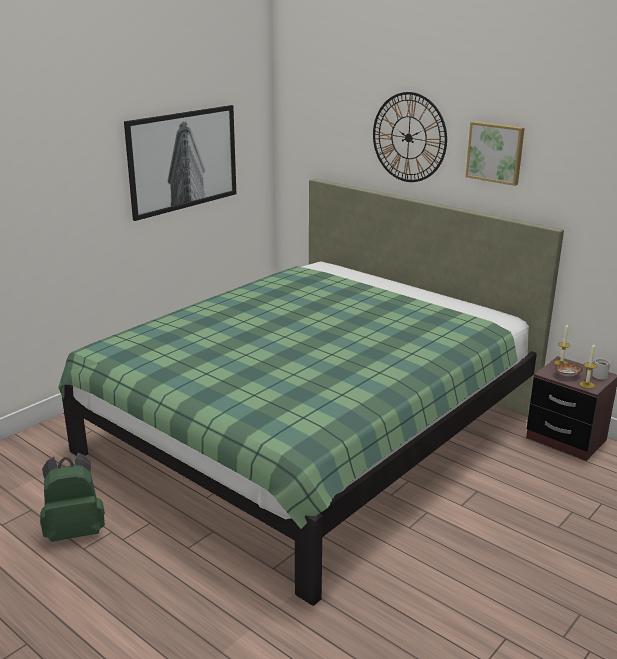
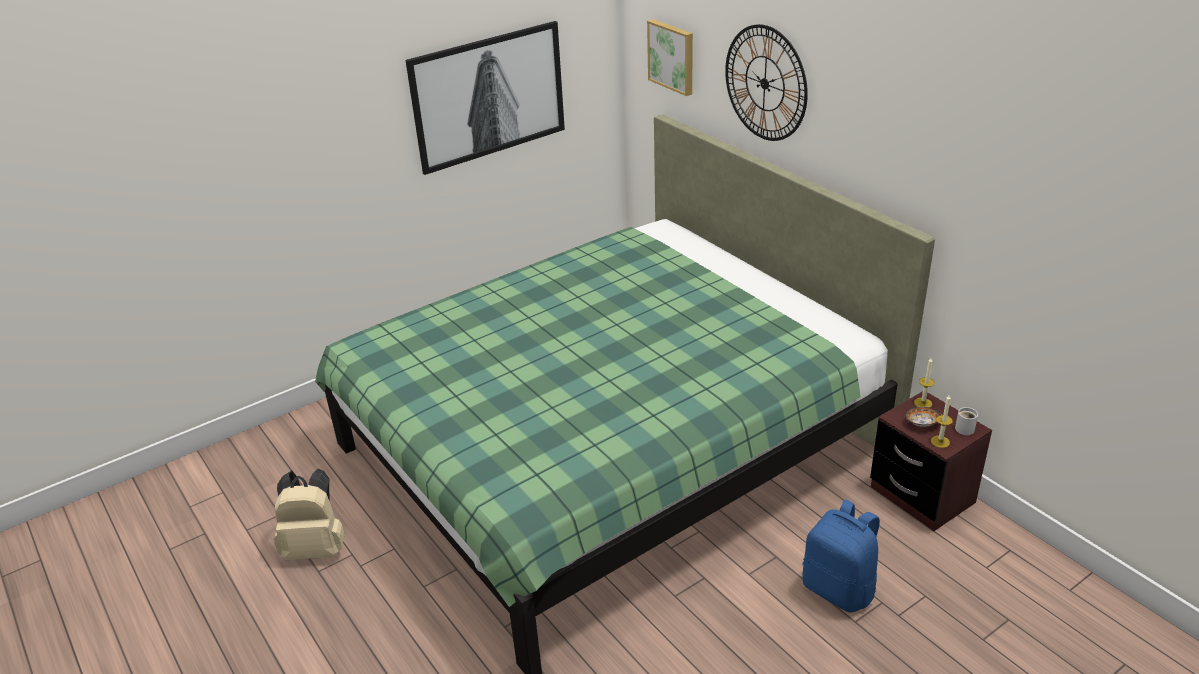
camera: 15 degrees right, 10 degrees up
green backpack [40,453,105,542] -> beige backpack [274,469,345,560]
picture [466,121,525,186] -> picture moved to [647,19,693,96]
none -> blue backpack [802,499,880,613]

